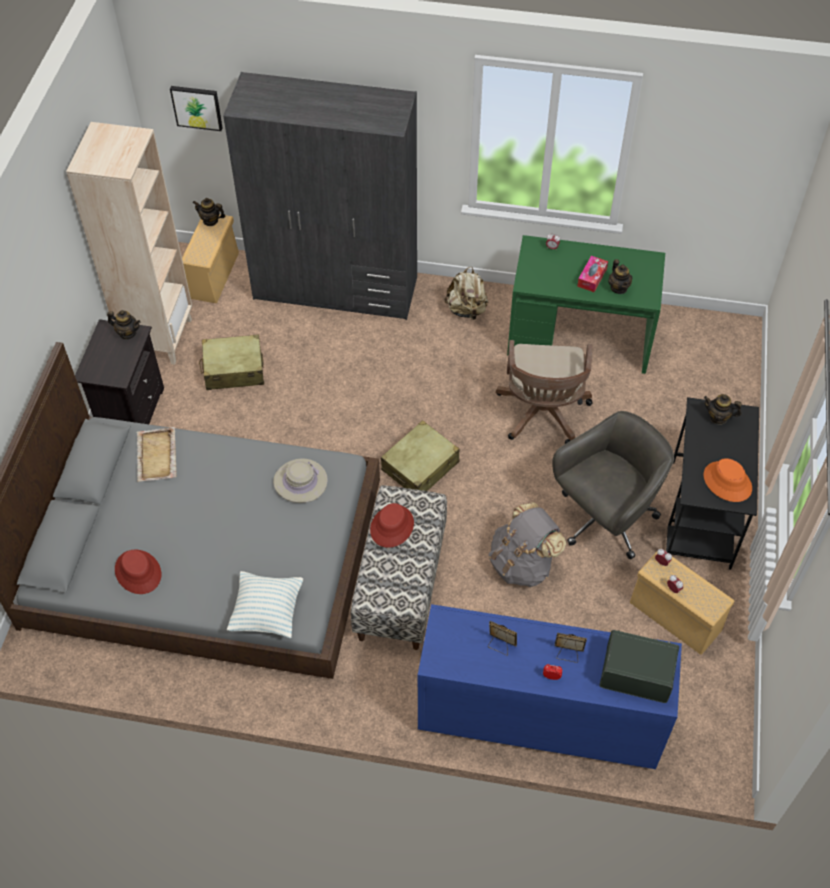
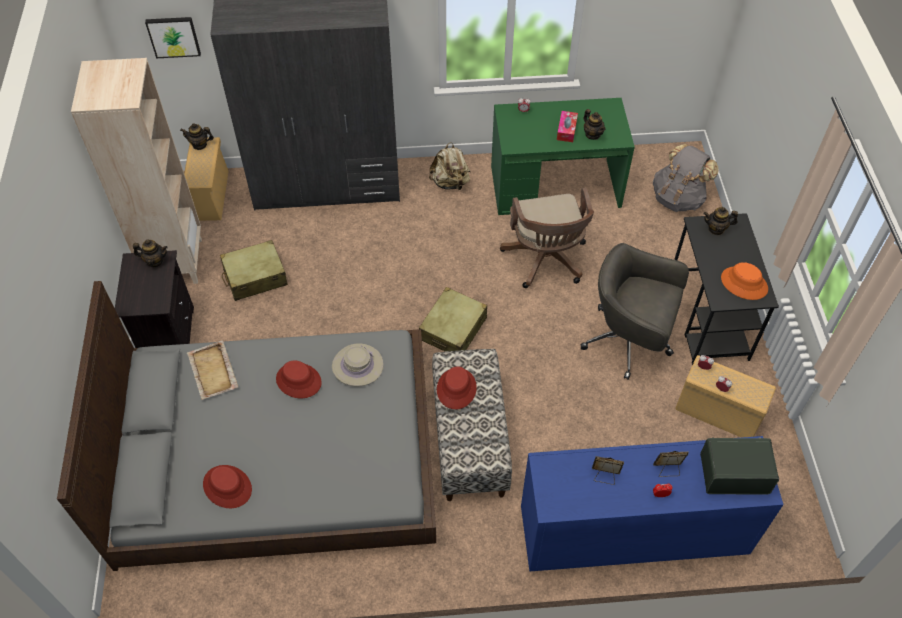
camera: 15 degrees left, 0 degrees up
pillow [227,571,303,638] -> none
grey backpack [488,502,566,588] -> grey backpack moved to [653,144,719,212]
grey office chair [552,411,674,559] -> grey office chair turned 105 degrees counterclockwise [581,243,689,379]
none -> red hat [276,360,322,398]

